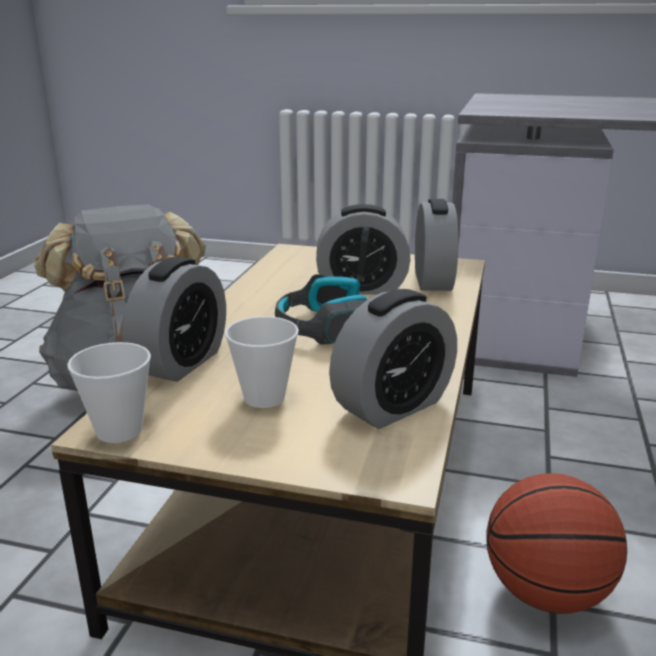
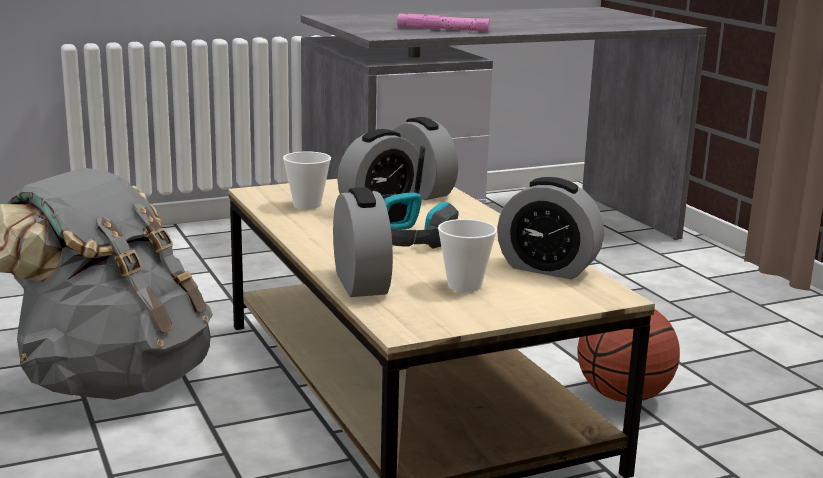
camera: 40 degrees left, 5 degrees down
cup [67,342,151,443] -> cup moved to [283,151,331,209]
alarm clock [329,289,457,429] -> alarm clock turned 105 degrees clockwise [497,177,604,279]
none -> pink flashlight [397,14,490,32]

